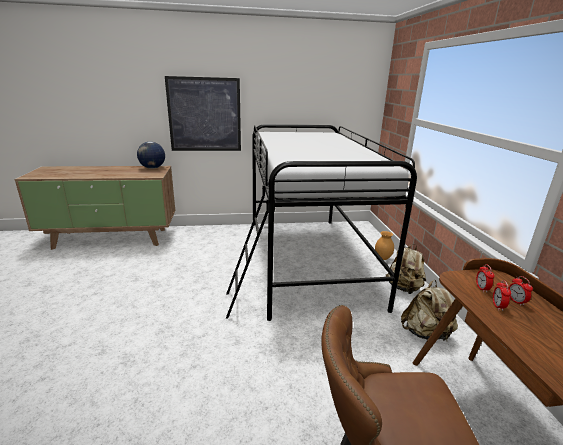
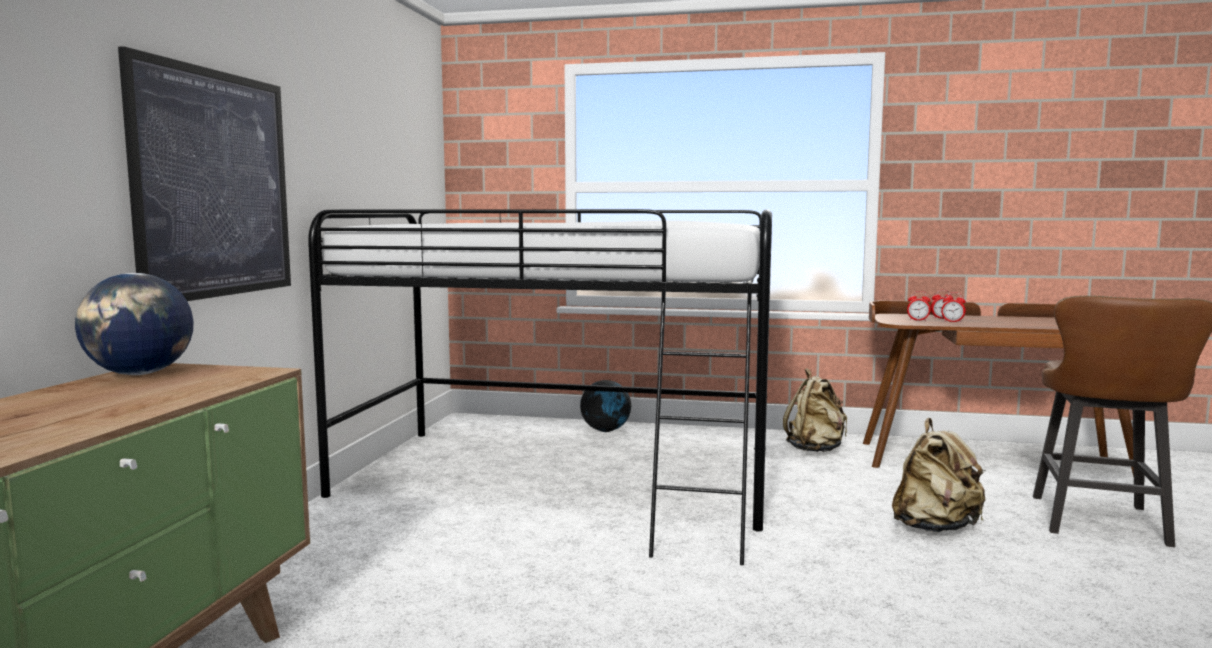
camera: 70 degrees left, 15 degrees down
brown vase [375,231,394,260] -> globe [580,380,631,432]
beige backpack [386,244,426,294] -> beige backpack moved to [892,418,986,532]

